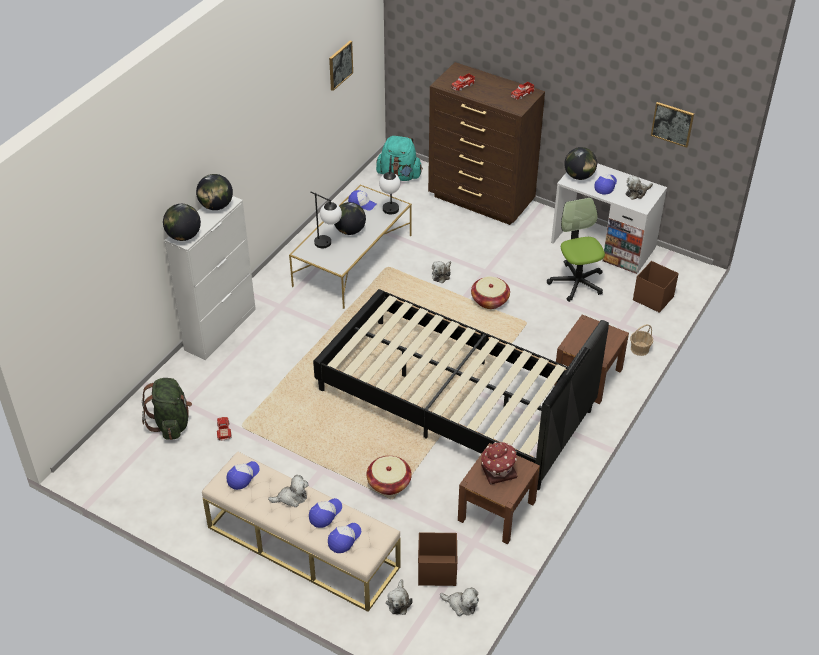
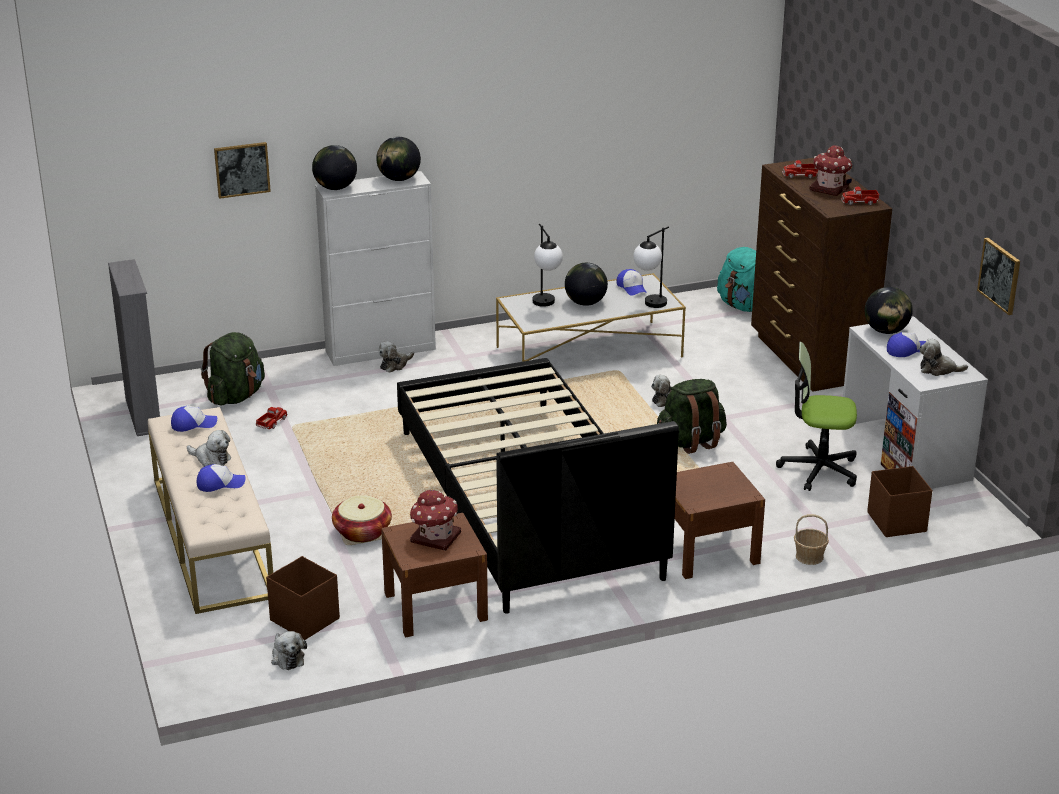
camera: 40 degrees right, 15 degrees down
cap [328,523,361,553] -> none
picture [329,41,353,91] -> picture moved to [214,142,271,199]
plush toy [386,579,413,615] -> plush toy moved to [379,341,414,373]
basket [471,277,510,309] -> green backpack [657,379,727,454]
office chair [547,198,605,302] -> office chair turned 105 degrees counterclockwise [776,342,857,491]
none -> grey bookcase [108,259,160,436]
none -> toy house [810,145,852,196]

